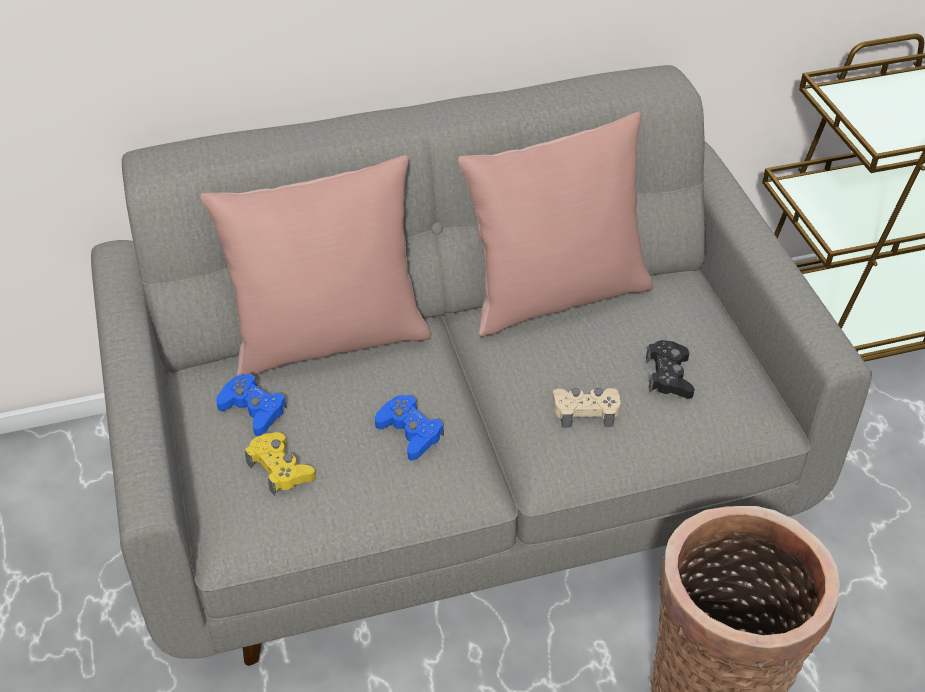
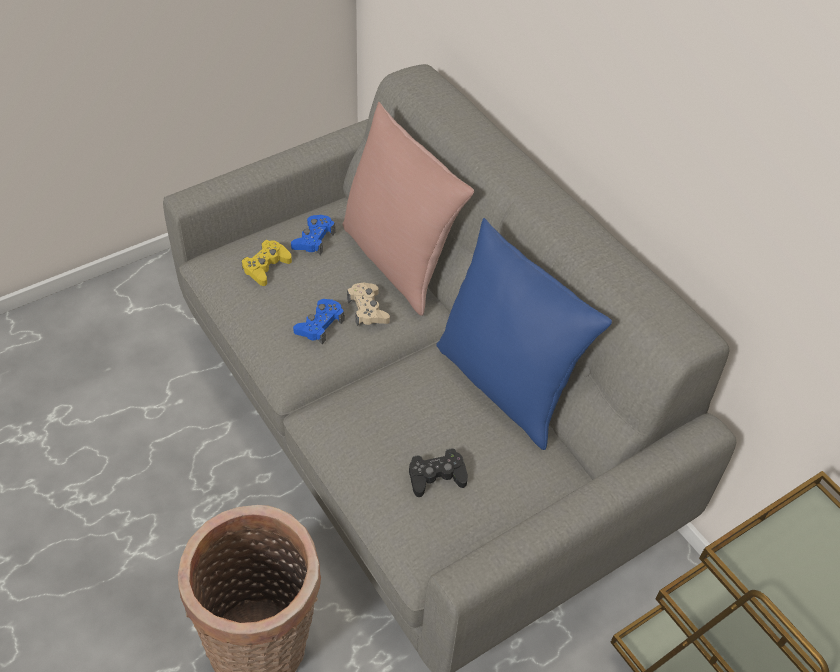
camera: 70 degrees right, 5 degrees up
pink pillow [458,112,653,337] -> blue pillow [437,218,612,450]
beige game controller [552,388,621,428] -> beige game controller moved to [347,282,390,326]

